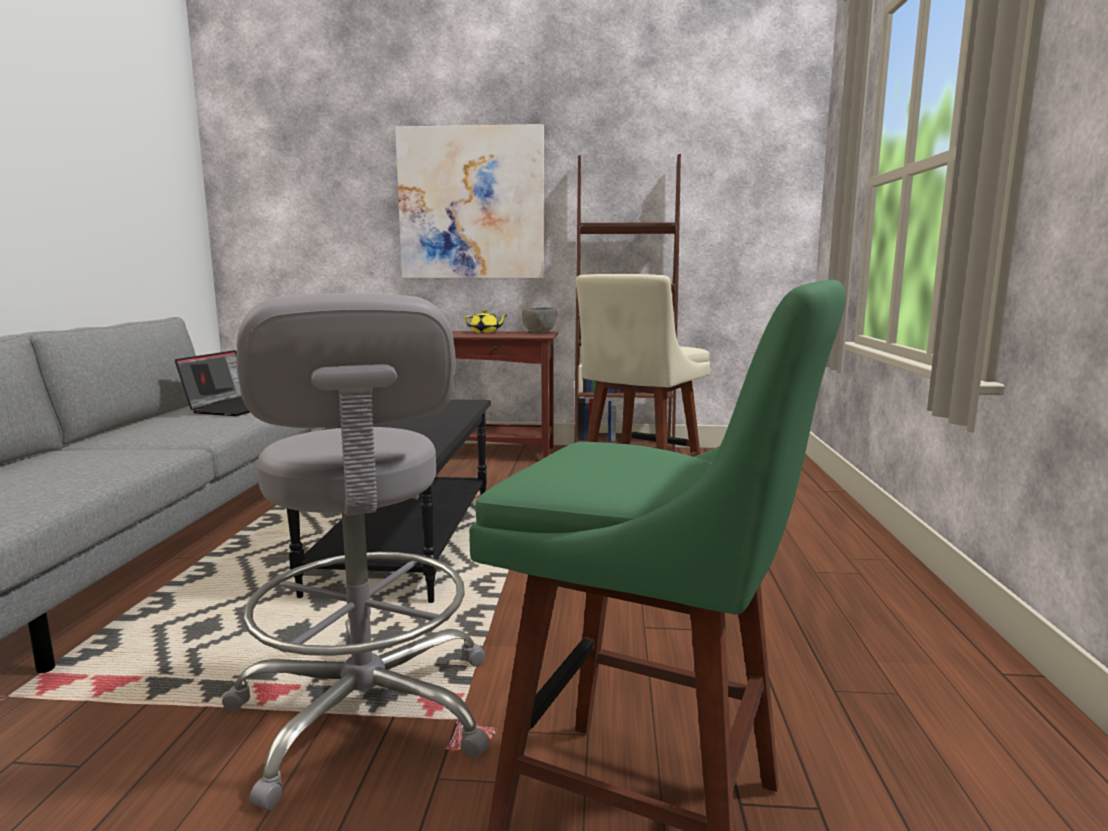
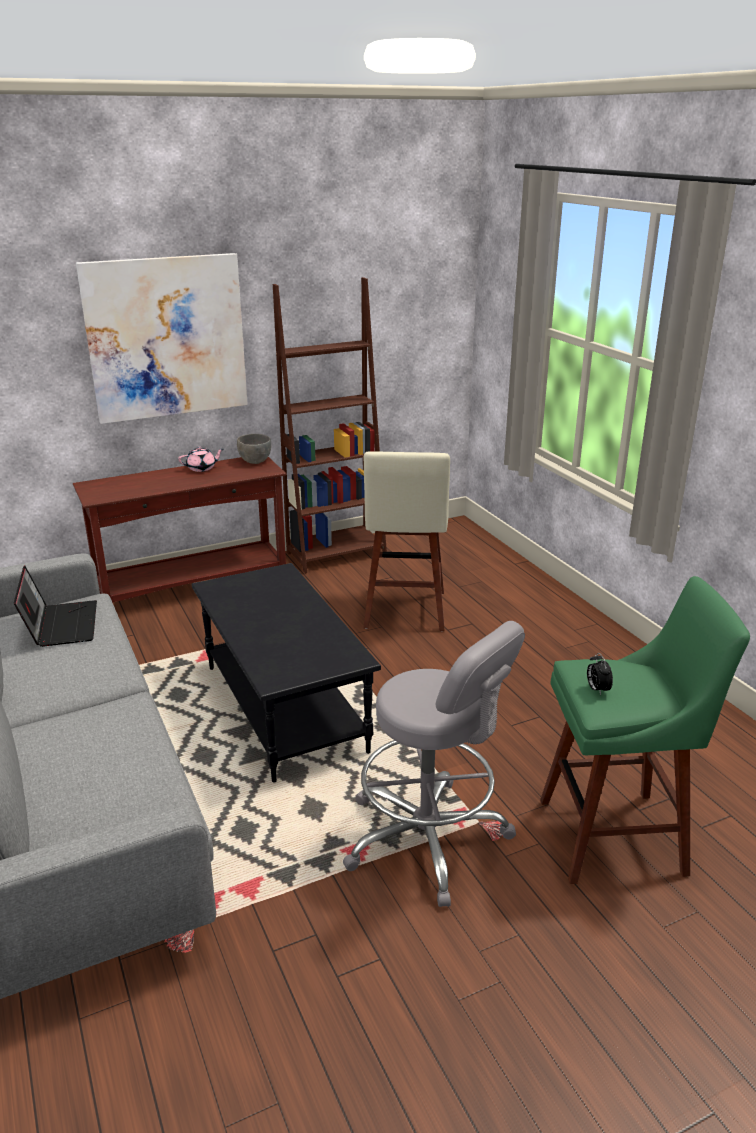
camera: 30 degrees left, 15 degrees up
yellow teapot [464,310,507,333] -> pink teapot [178,447,223,472]
none -> alarm clock [587,653,613,695]

